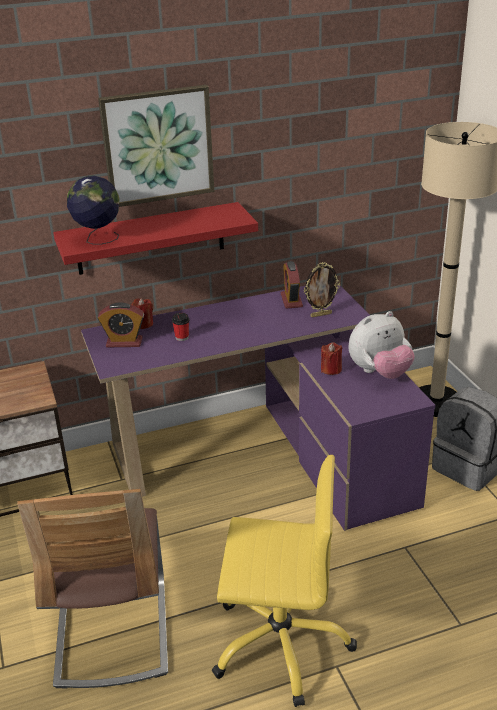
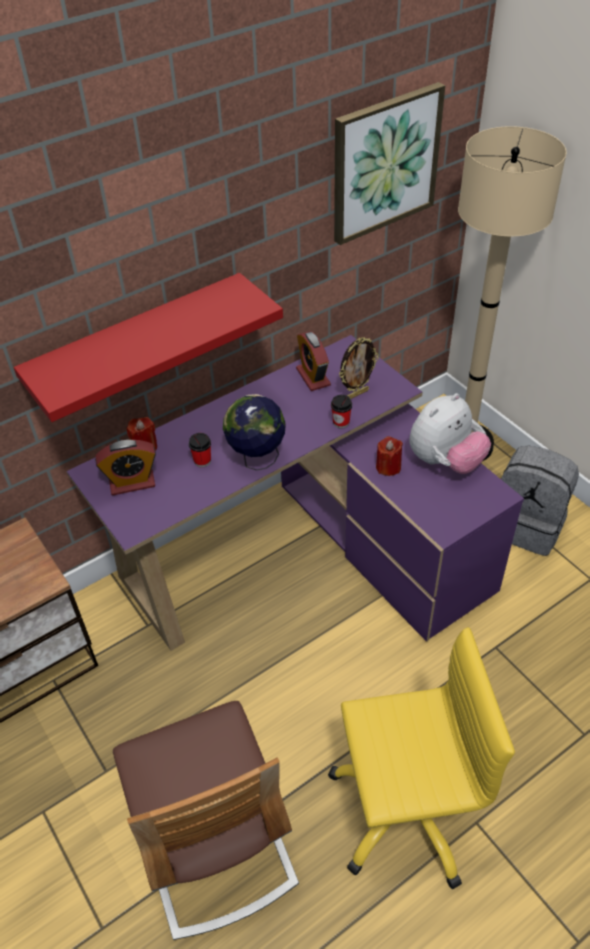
camera: 15 degrees left, 15 degrees up
globe [67,175,120,245] -> globe moved to [223,394,286,470]
picture [98,85,214,207] -> picture moved to [334,82,445,245]
none -> cup [331,395,352,429]

